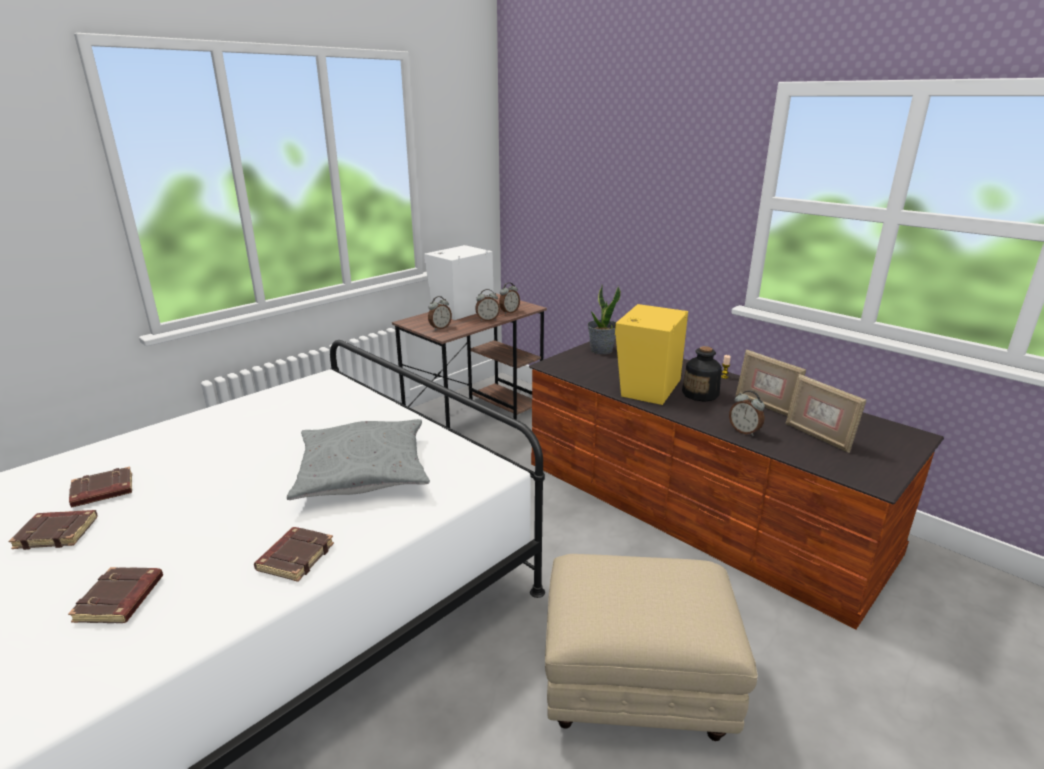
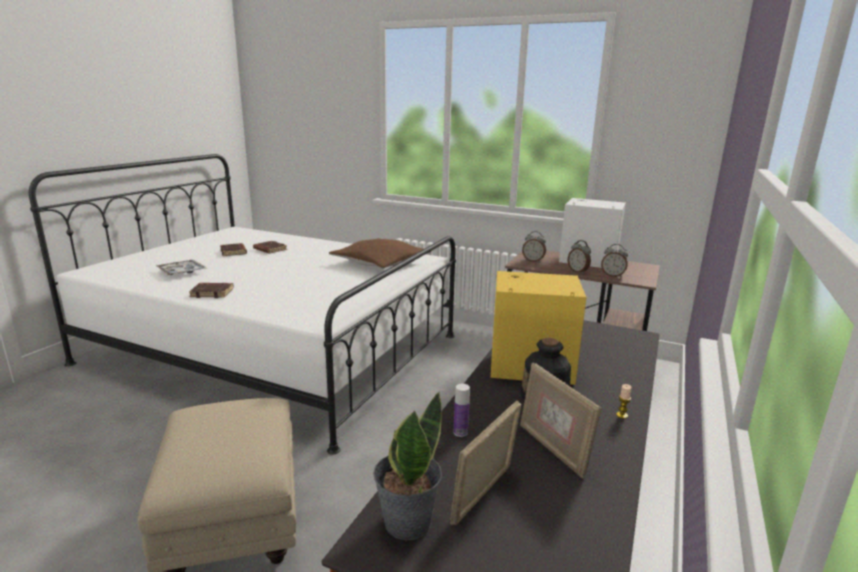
camera: 70 degrees right, 5 degrees down
brown book [68,567,163,623] -> tray [155,260,207,275]
grey pillow [287,419,430,500] -> none
potted plant [588,285,621,354] -> potted plant moved to [373,392,442,541]
alarm clock [729,390,765,436] -> bottle [454,384,470,437]
picture frame [736,350,806,416] -> picture frame turned 60 degrees counterclockwise [520,363,601,478]
none -> brown pillow [329,238,431,269]

